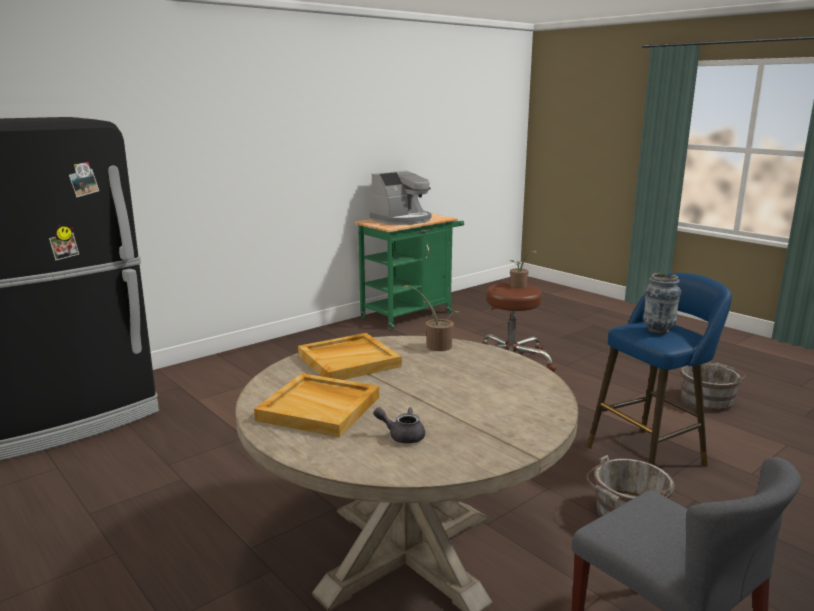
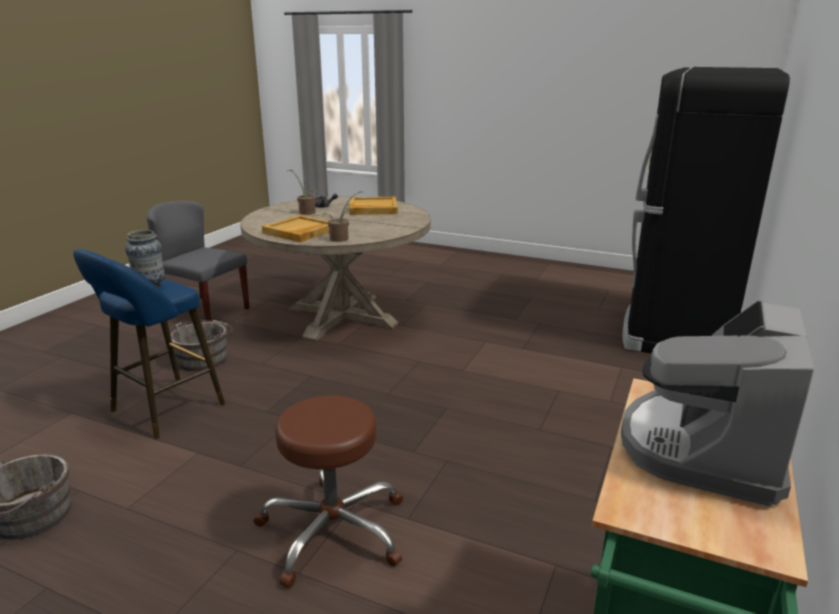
camera: 155 degrees right, 5 degrees up
beige tray [298,333,402,380] -> beige tray moved to [262,215,329,242]
potted plant [510,251,537,288] -> potted plant moved to [288,170,318,215]

